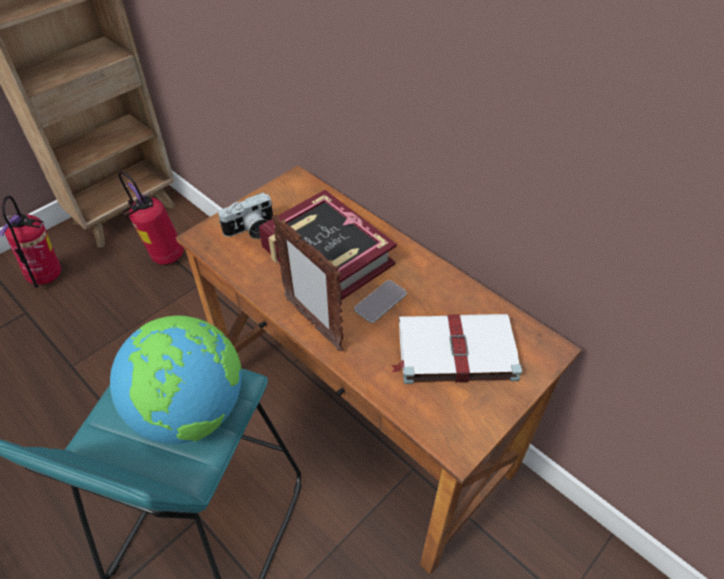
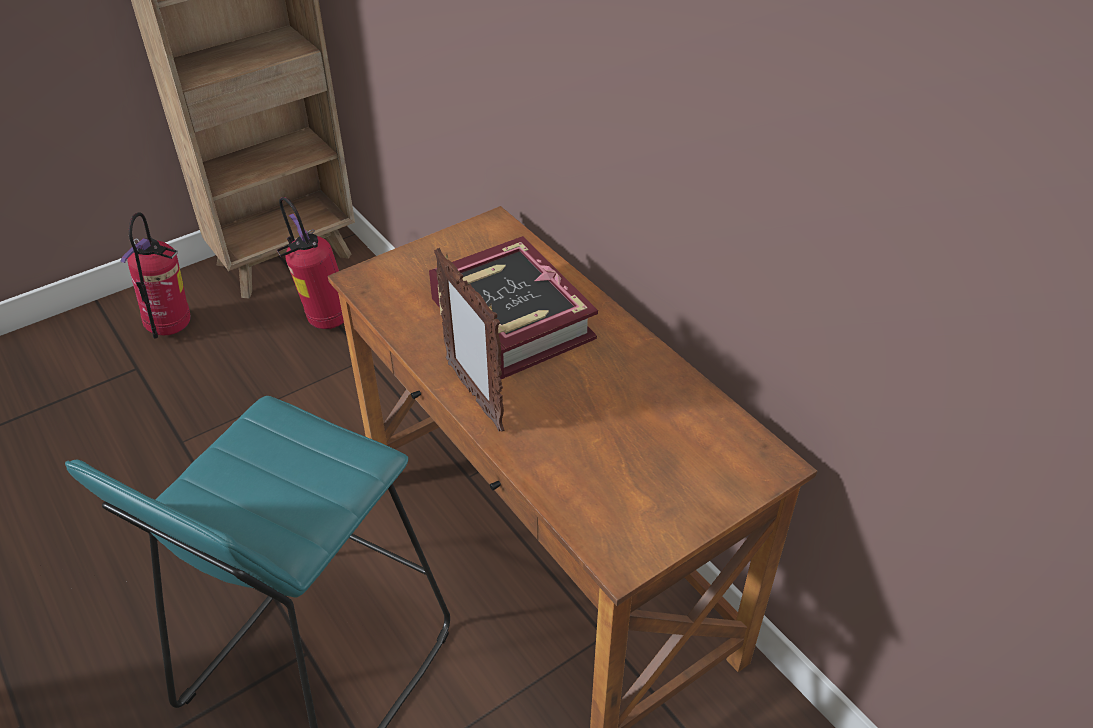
camera: 10 degrees right, 5 degrees down
globe [110,316,242,444] -> none
camera [218,192,273,239] -> none
phone [354,280,407,323] -> none
white book [392,314,522,384] -> none

